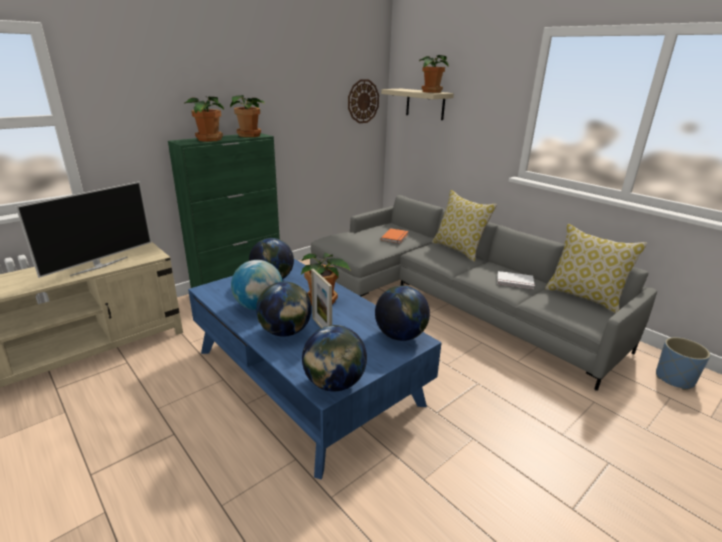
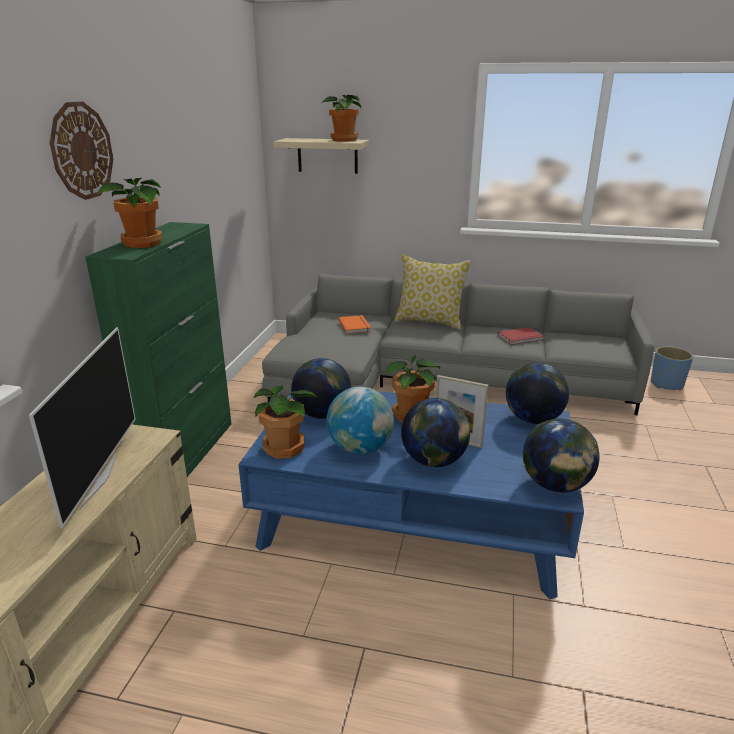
camera: 35 degrees left, 0 degrees up
potted plant [230,95,265,137] -> potted plant moved to [254,385,316,459]
wall clock [348,79,379,123] -> wall clock moved to [50,102,113,200]
white book [497,271,535,289] -> red book [497,327,544,345]
pillow [545,224,648,313] -> none

